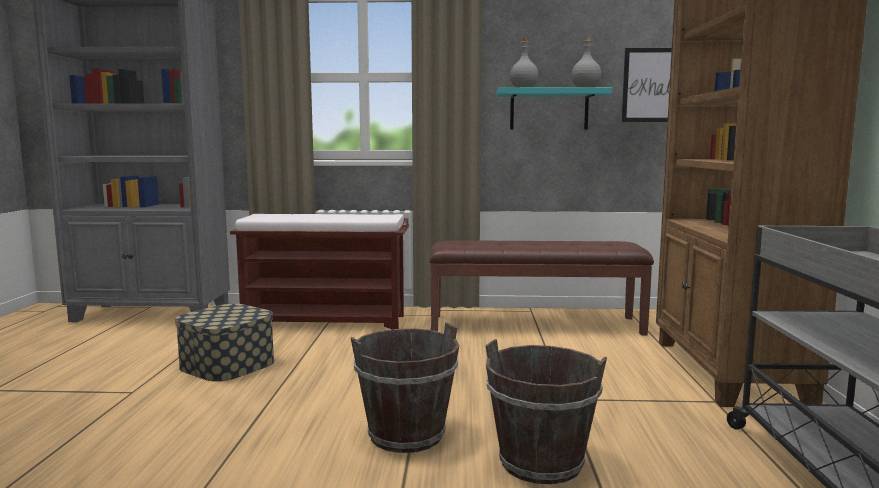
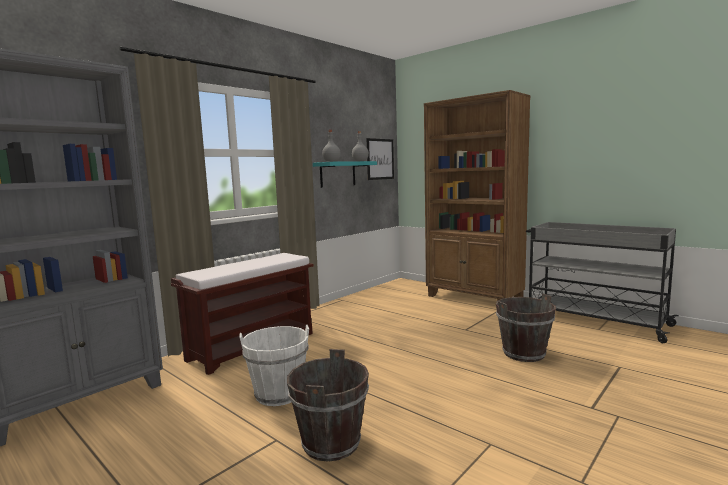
camera: 50 degrees left, 0 degrees up
storage box [175,304,274,382] -> white bucket [240,325,309,406]
brown bucket [351,322,459,453] -> brown bucket moved to [287,349,369,462]
brown bench [429,240,654,335] -> none

